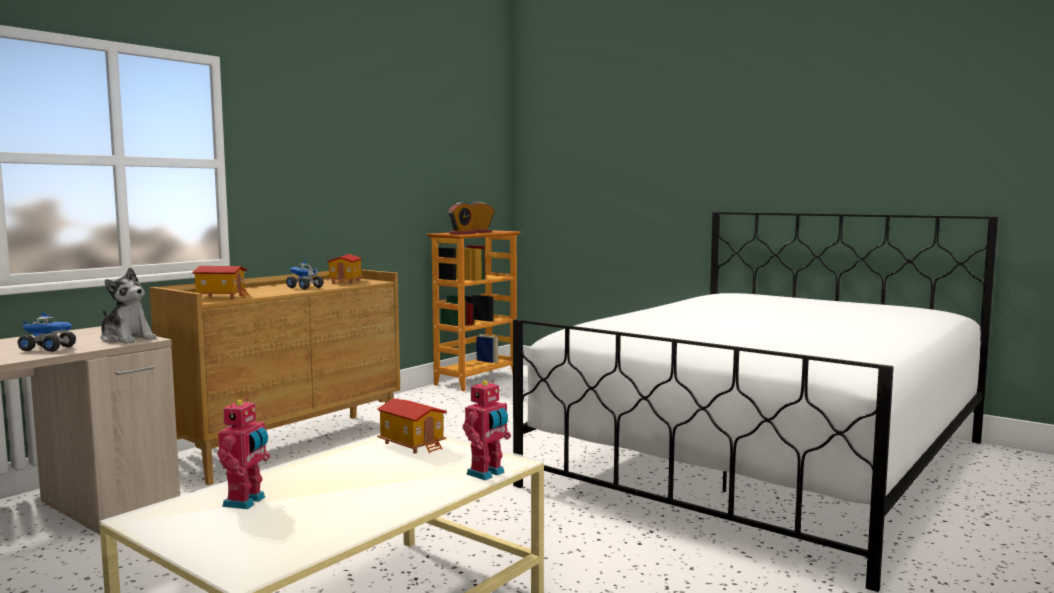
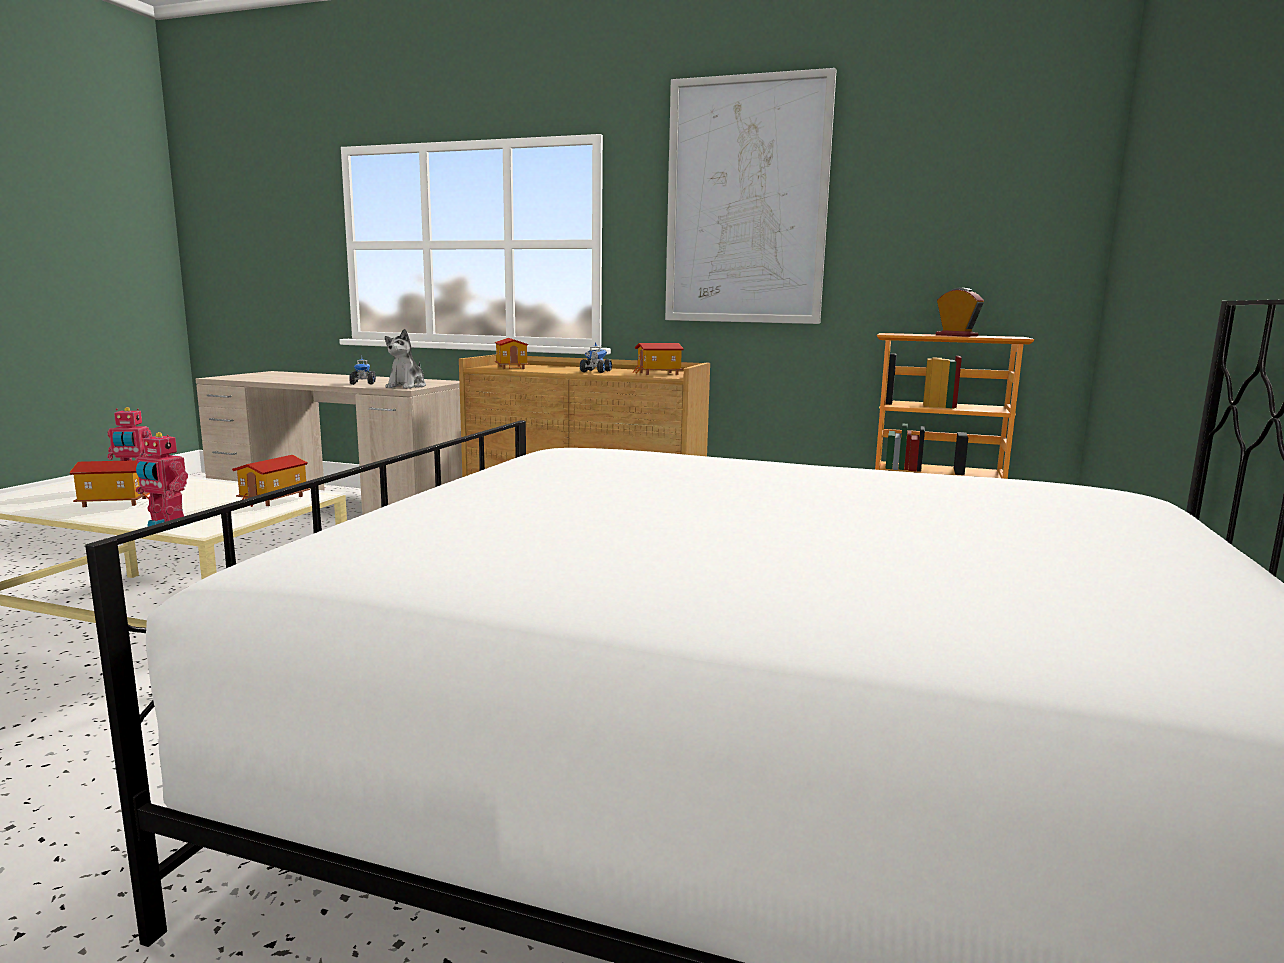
camera: 70 degrees right, 5 degrees up
alarm clock [448,202,476,235] -> none
none -> toy house [69,460,150,507]
none -> picture [665,68,836,324]

